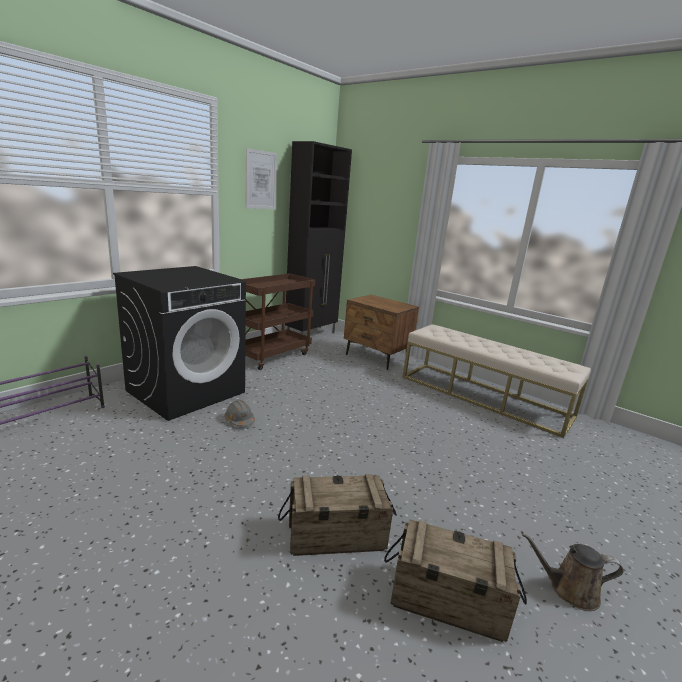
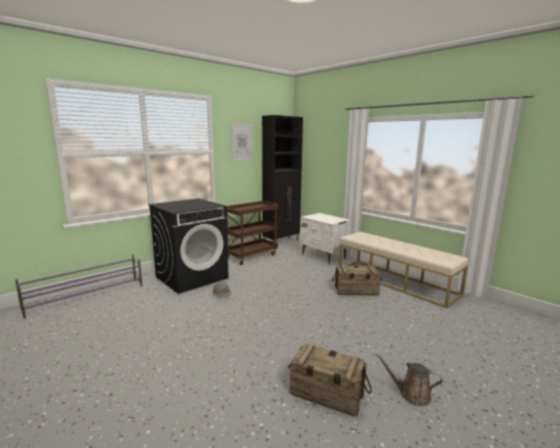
camera: 10 degrees right, 5 degrees down
crate [278,474,397,556] -> crate moved to [332,265,383,295]
brown nightstand [344,295,419,370] -> white nightstand [300,213,351,264]

